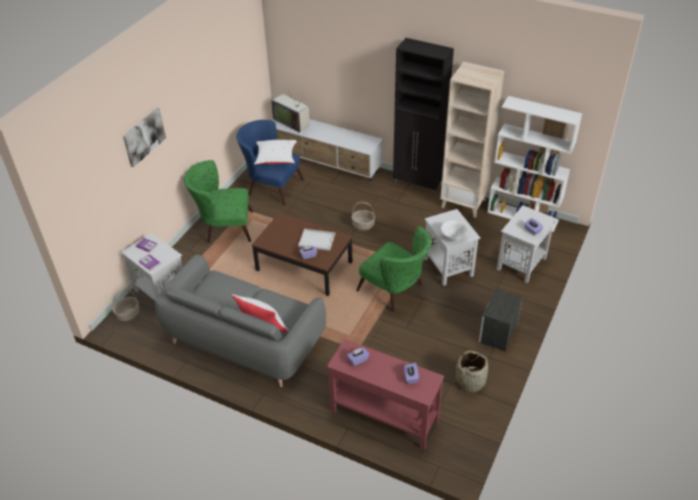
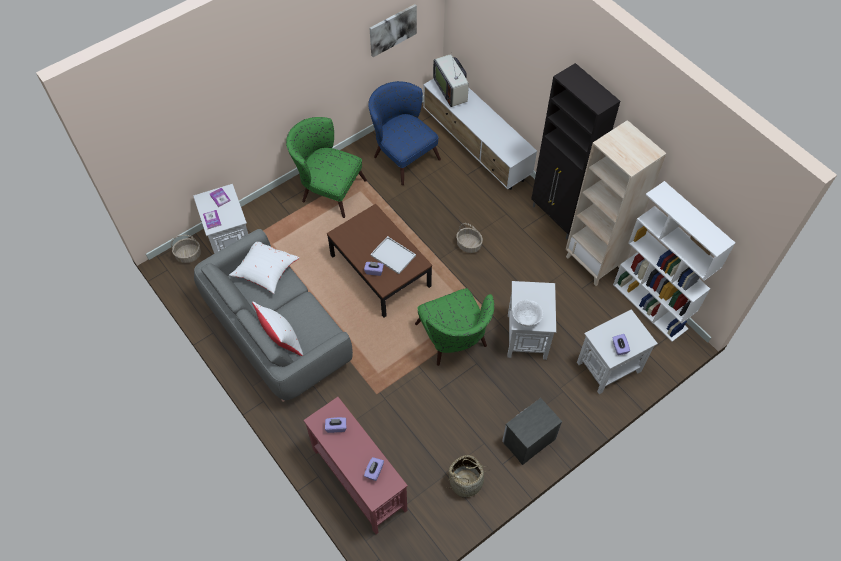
camera: 25 degrees right, 15 degrees up
picture [123,108,166,167] -> picture moved to [370,4,417,57]
white pillow [254,140,297,164] -> white pillow moved to [229,242,299,294]

